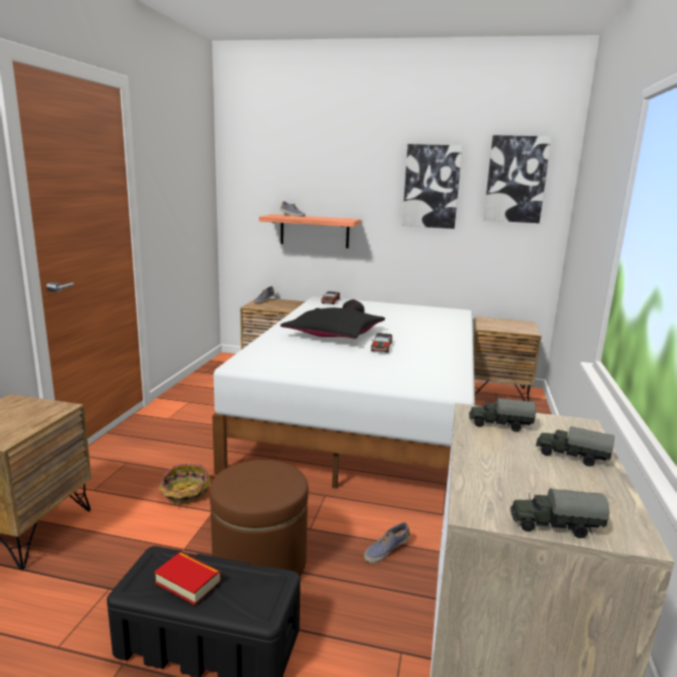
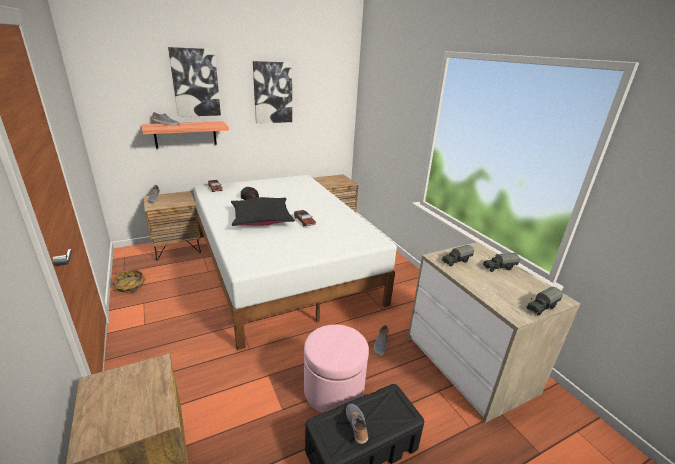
camera: 40 degrees left, 10 degrees up
book [154,552,221,605] -> shoe [346,404,368,444]
basket [158,463,211,506] -> basket moved to [112,269,146,293]
brown ottoman [209,460,308,576] -> pink ottoman [304,324,369,413]
picture [483,135,552,223] -> picture moved to [168,47,221,117]

